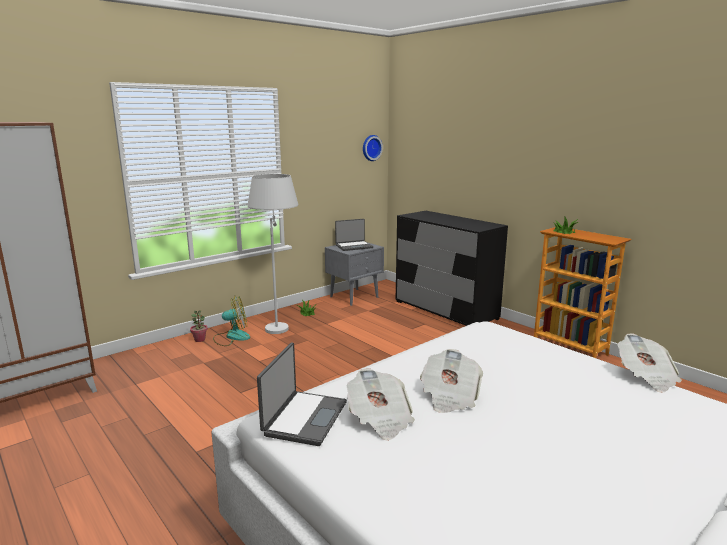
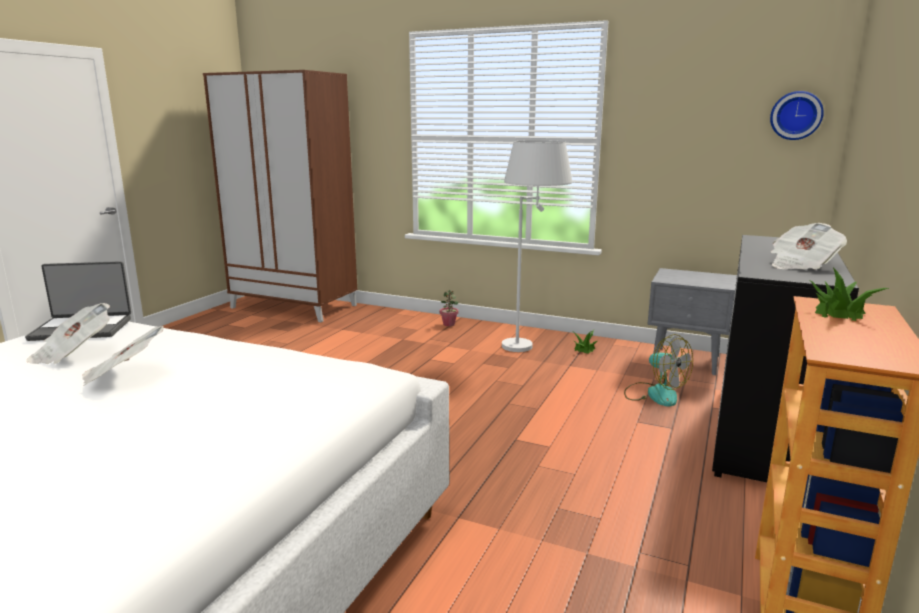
camera: 65 degrees right, 0 degrees up
fan [213,295,250,346] -> fan moved to [624,334,693,406]
laptop [335,219,373,251] -> none
newspaper [617,333,682,393] -> newspaper moved to [771,223,847,270]

